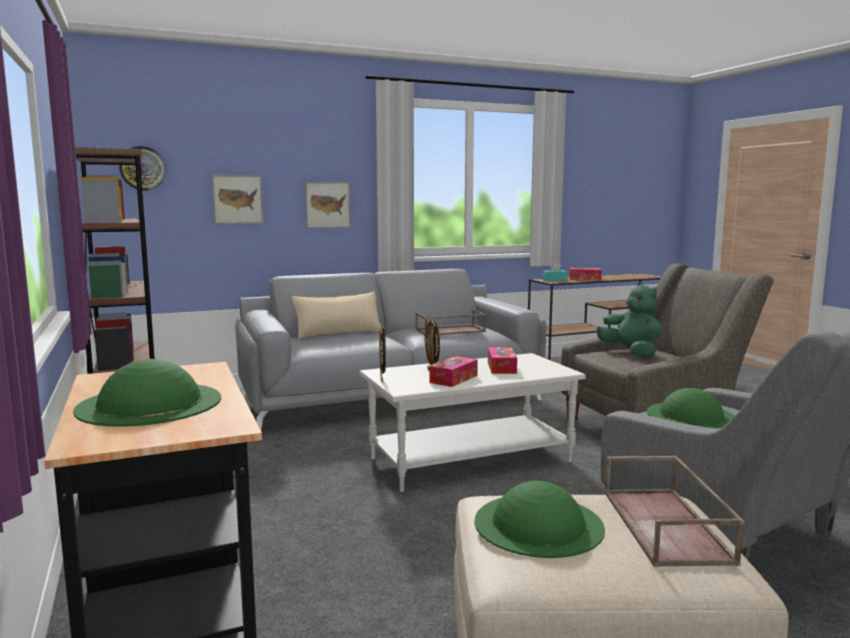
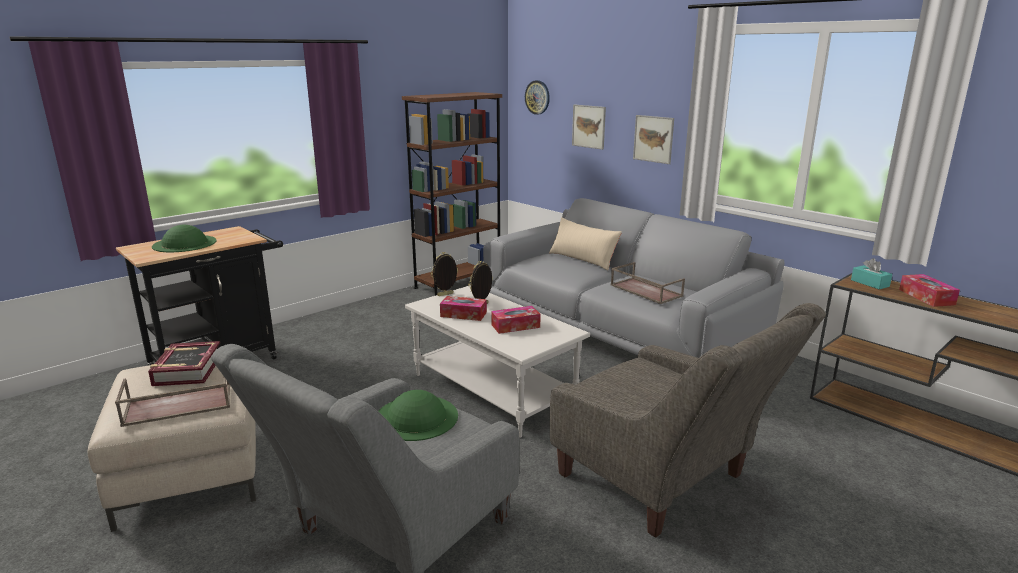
camera: 70 degrees right, 10 degrees up
green hat [475,481,605,558] -> book [148,341,220,386]
green plush toy [597,283,662,358] -> none

